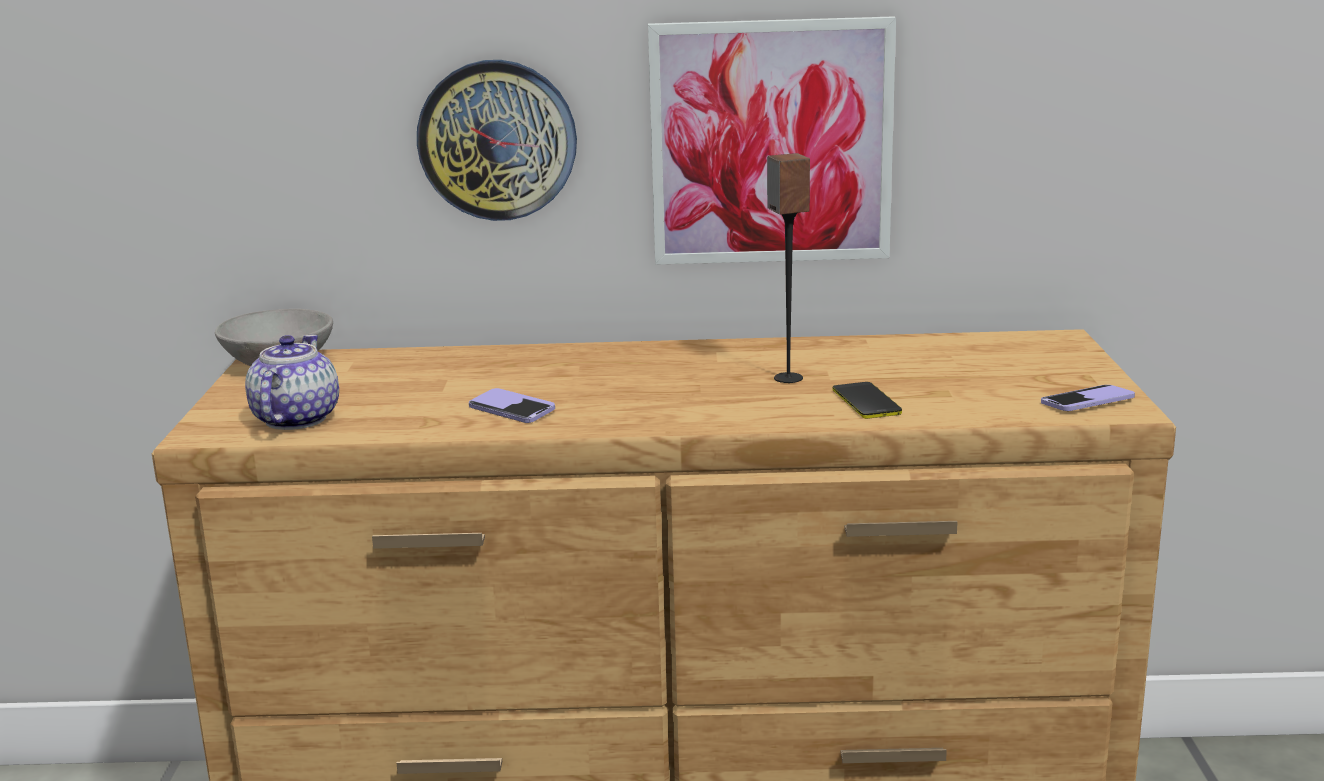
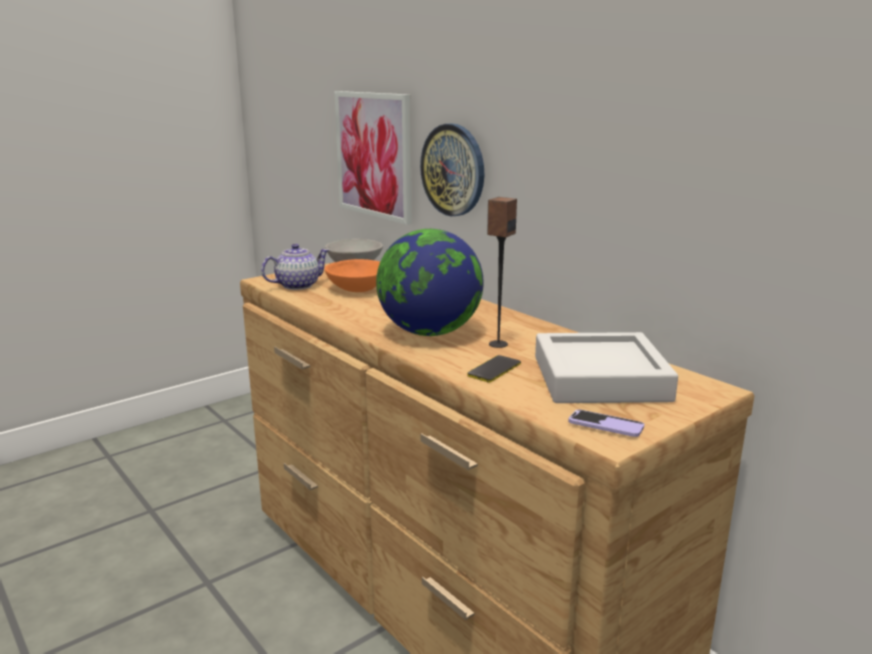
camera: 50 degrees right, 0 degrees up
phone [469,388,555,423] -> none
picture [648,16,896,265] -> picture moved to [335,91,412,225]
none -> orange bowl [325,259,380,292]
none -> globe [376,229,484,336]
none -> grey tray [535,332,678,403]

